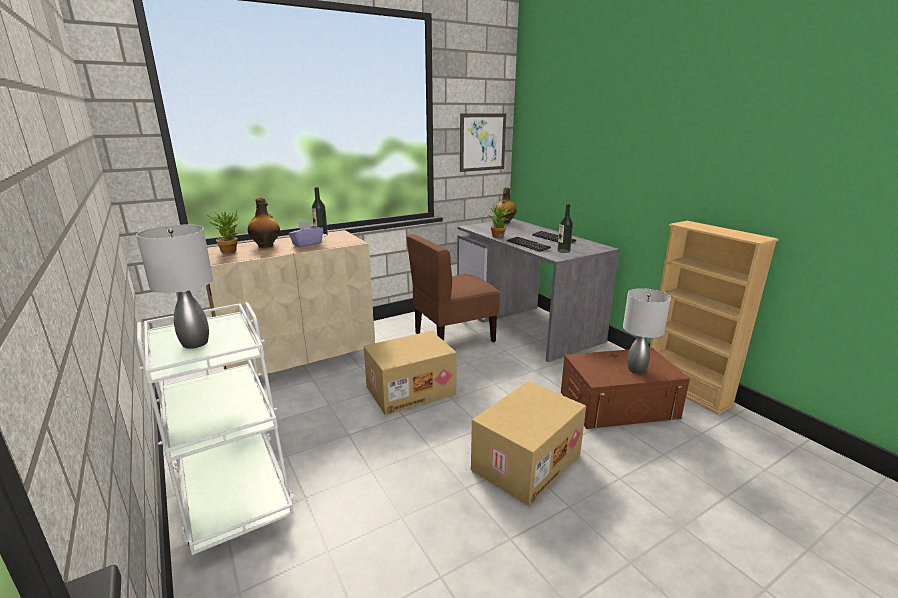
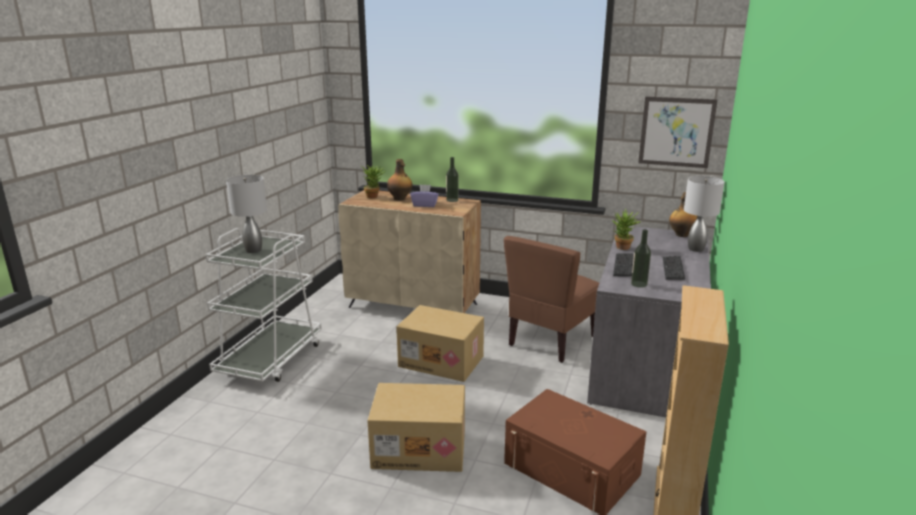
camera: 50 degrees right, 0 degrees up
brown chair [406,234,500,342] -> brown chair turned 75 degrees counterclockwise [504,236,599,363]
grey table lamp [623,288,671,374] -> grey table lamp moved to [684,176,725,252]

